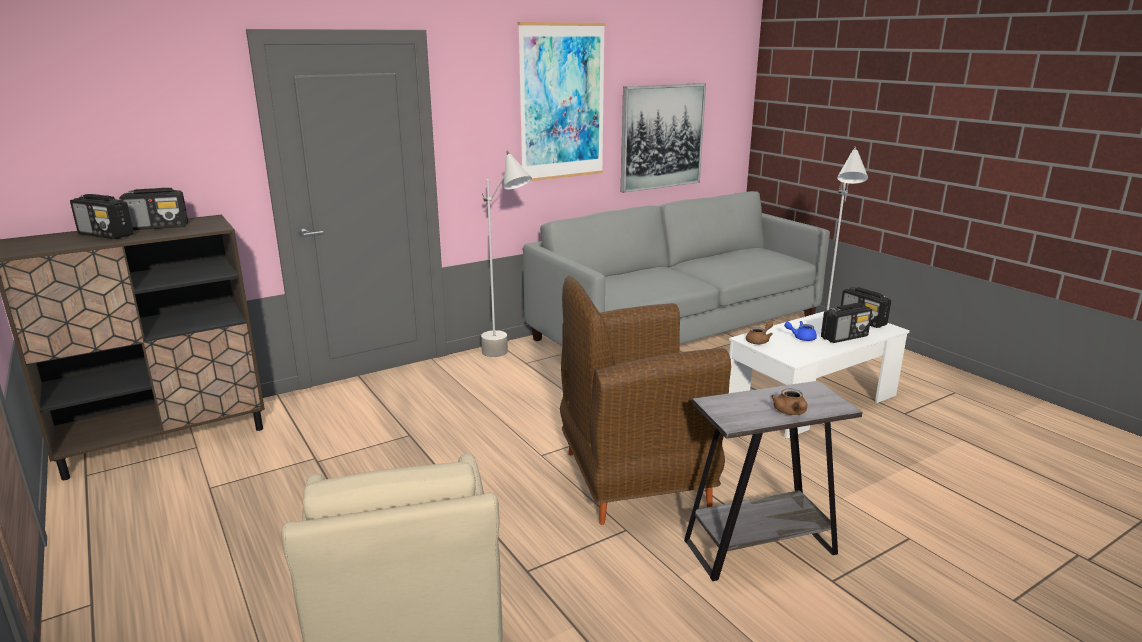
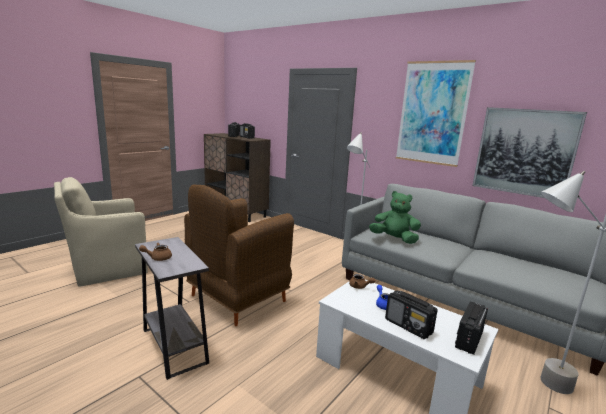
camera: 70 degrees right, 5 degrees down
brown armchair [560,276,731,525] -> brown armchair turned 105 degrees counterclockwise [184,184,294,326]
none -> green plush toy [369,191,421,244]

